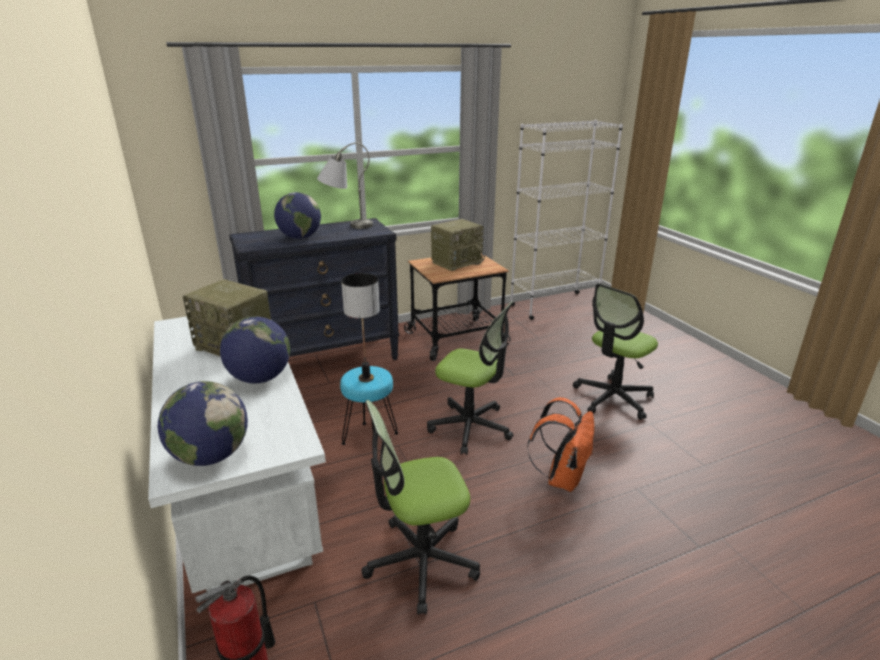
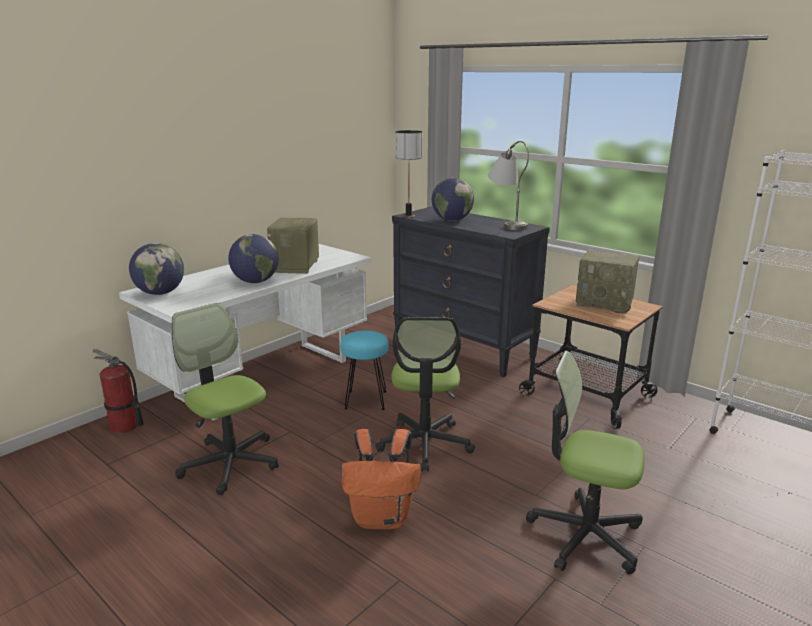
camera: 65 degrees right, 5 degrees down
table lamp [341,273,380,382] -> table lamp moved to [395,130,423,218]

